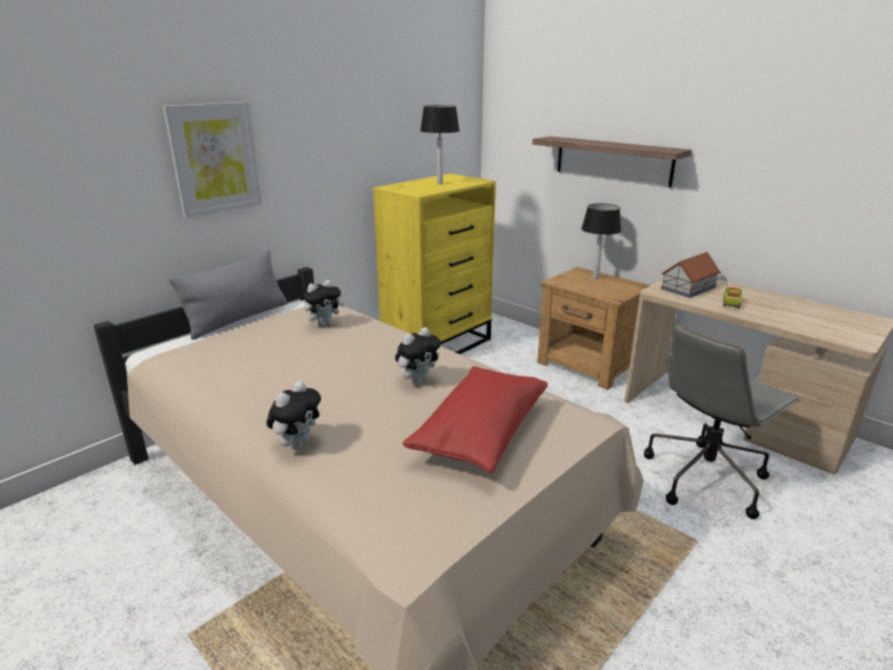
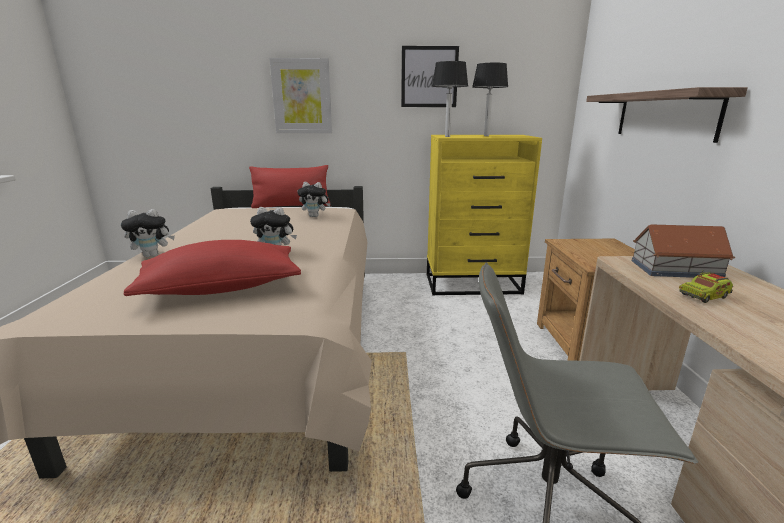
camera: 45 degrees right, 5 degrees down
grey pillow [169,250,288,340] -> red pillow [249,165,331,208]
table lamp [581,203,621,279] -> table lamp moved to [431,61,468,137]
none -> picture [401,46,459,107]

